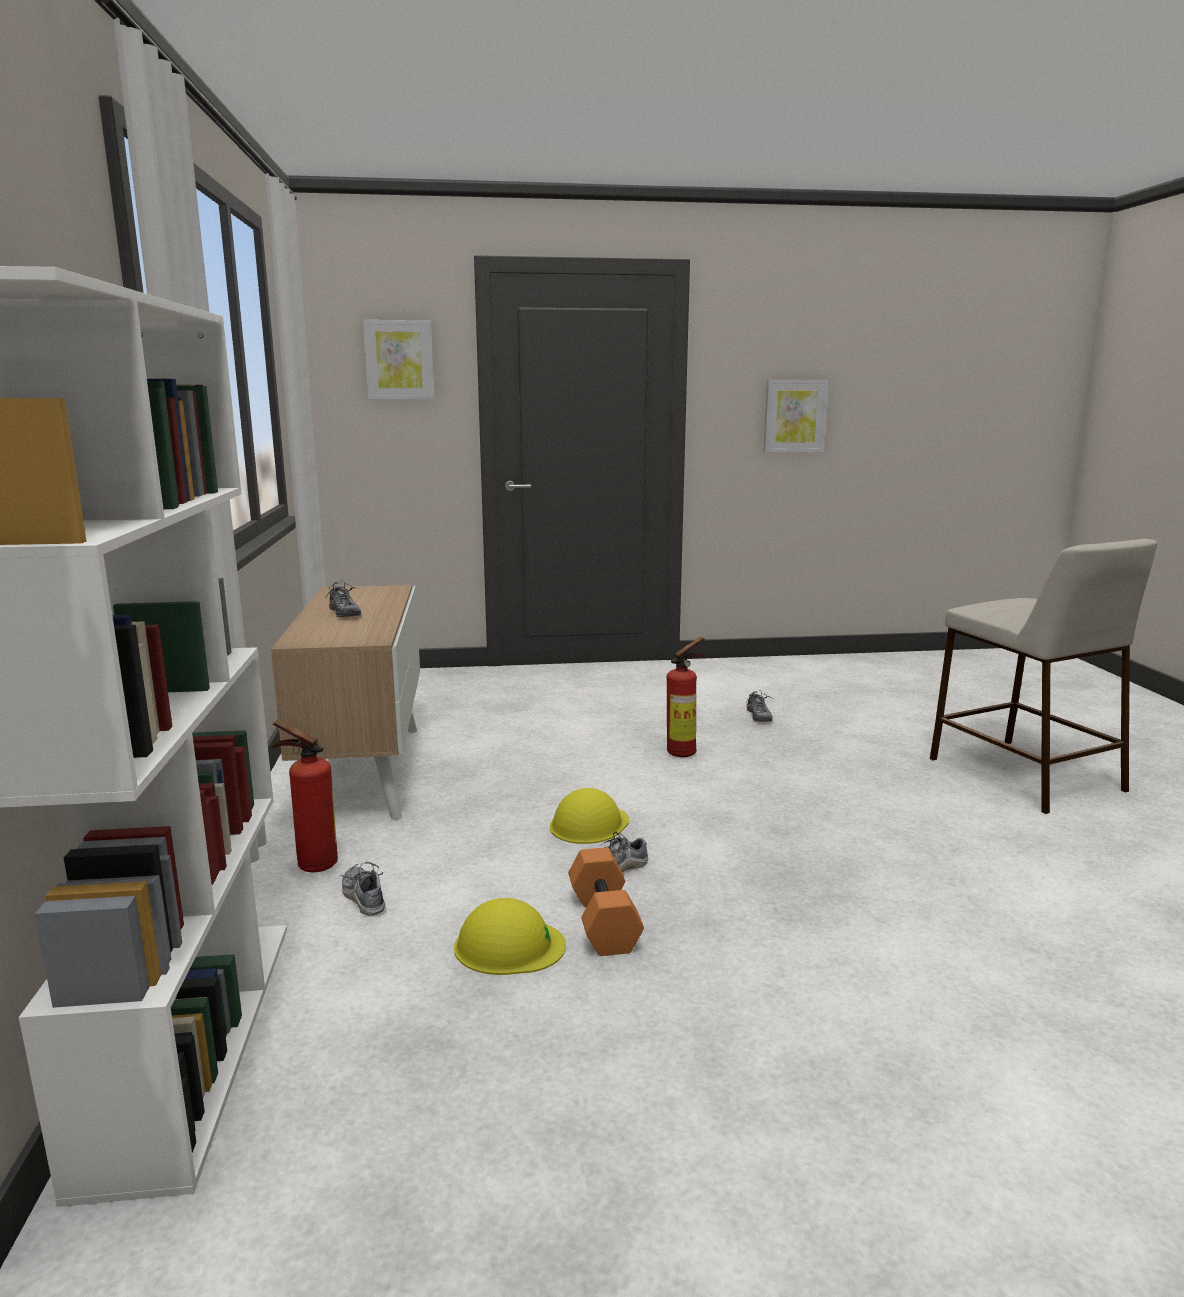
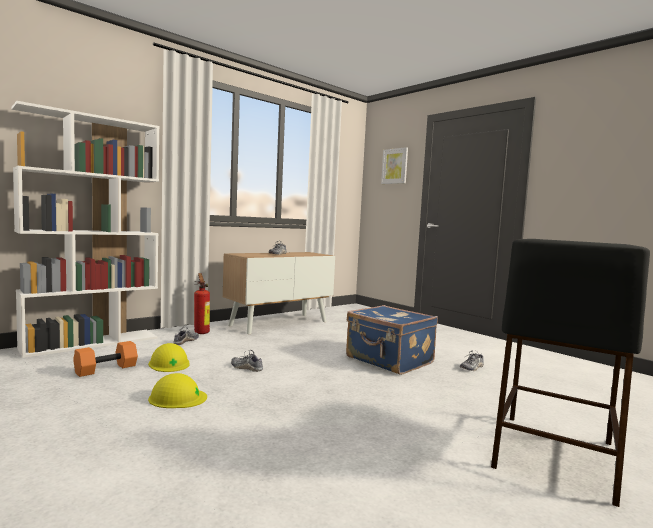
camera: 55 degrees right, 10 degrees down
yellow hard hat [550,788,629,844] -> yellow hard hat moved to [148,373,207,408]
orange dumbbell [568,847,644,956] -> orange dumbbell moved to [73,341,138,377]
fire extinguisher [666,637,709,757] -> blue suitcase [346,305,438,375]
picture [764,380,829,453] -> none
beige stool [930,539,1157,814] -> black stool [491,239,650,507]

